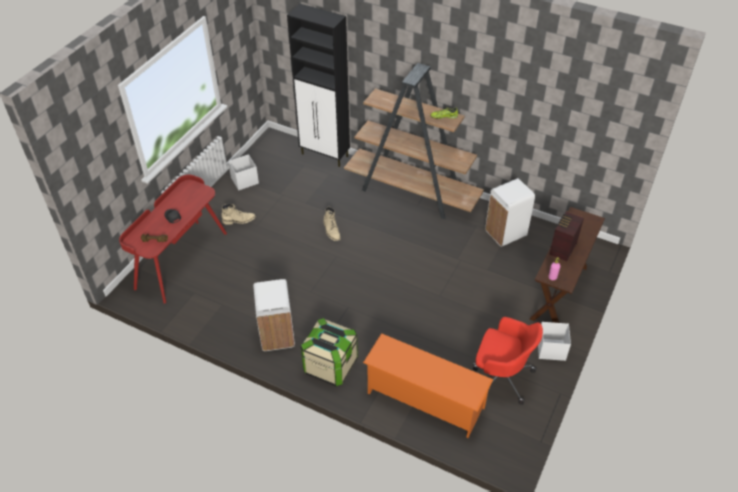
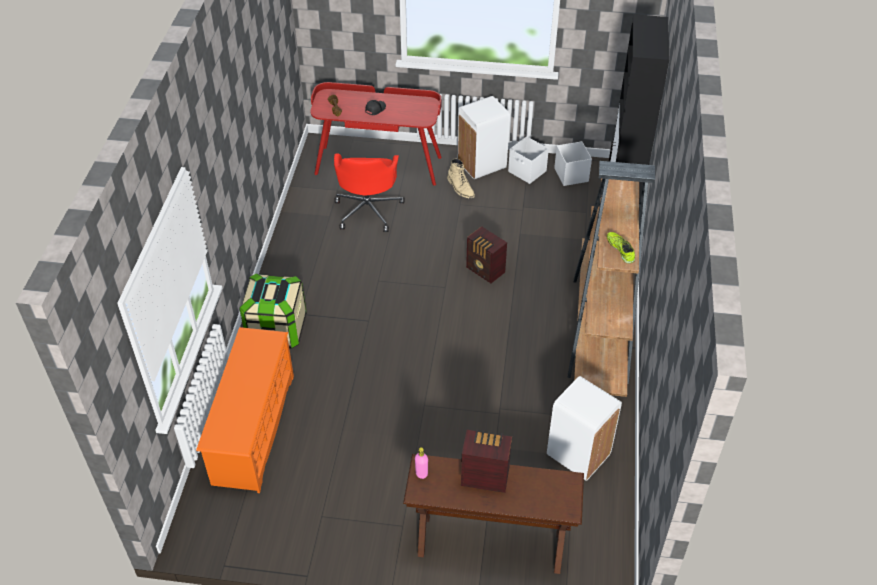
camera: 70 degrees right, 0 degrees up
white trash can [253,279,295,351] -> white trash can moved to [458,96,510,179]
beige boot [323,207,341,241] -> radio [466,226,507,283]
red office chair [473,317,543,405] -> red office chair moved to [334,154,404,232]
white storage box [538,322,571,361] -> white storage box moved to [554,141,592,186]

